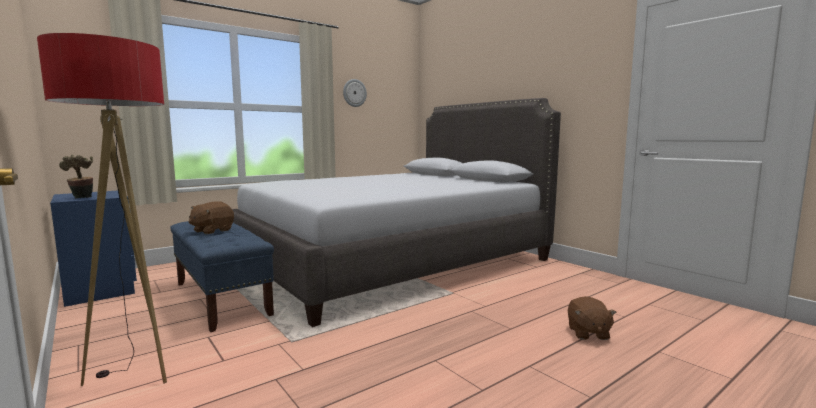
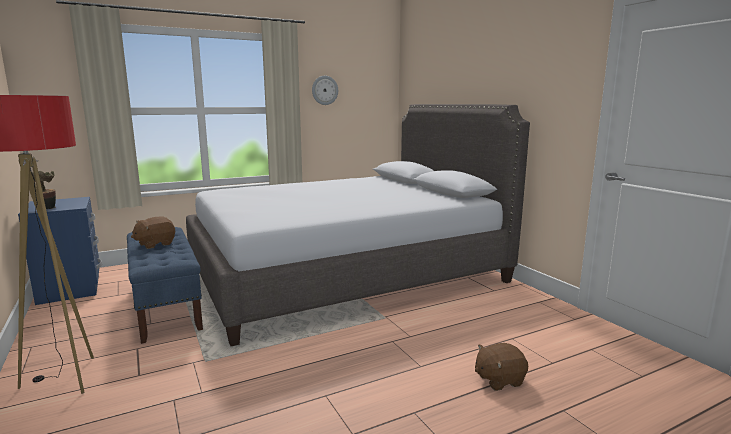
camera: 10 degrees right, 5 degrees up
brown plush toy [568,296,617,340] -> brown plush toy turned 60 degrees clockwise [475,343,528,391]

